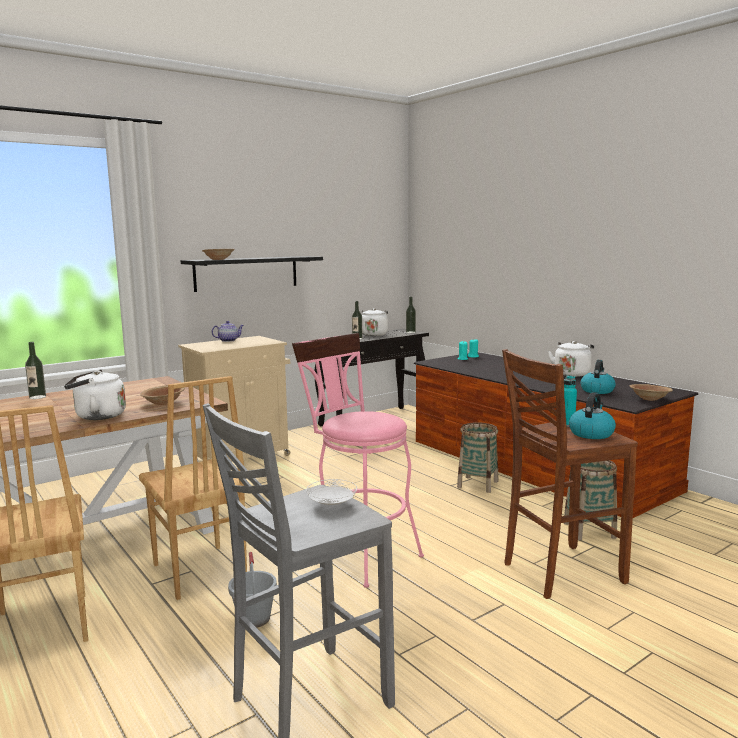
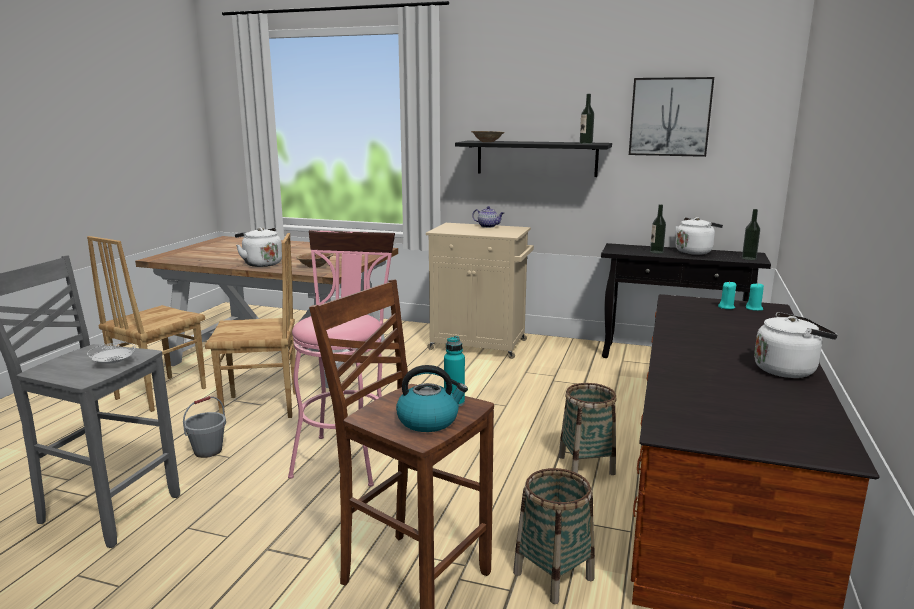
camera: 55 degrees right, 5 degrees up
bottle [25,342,46,399] -> bottle moved to [580,94,594,144]
brown chair [139,376,247,600] -> brown chair turned 120 degrees counterclockwise [205,233,296,418]
kettle [581,360,616,394] -> none
brown bowl [630,384,673,401] -> none
none -> picture [629,77,714,157]

